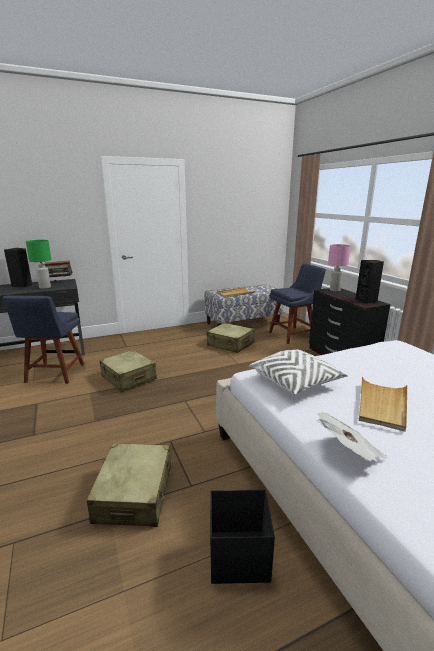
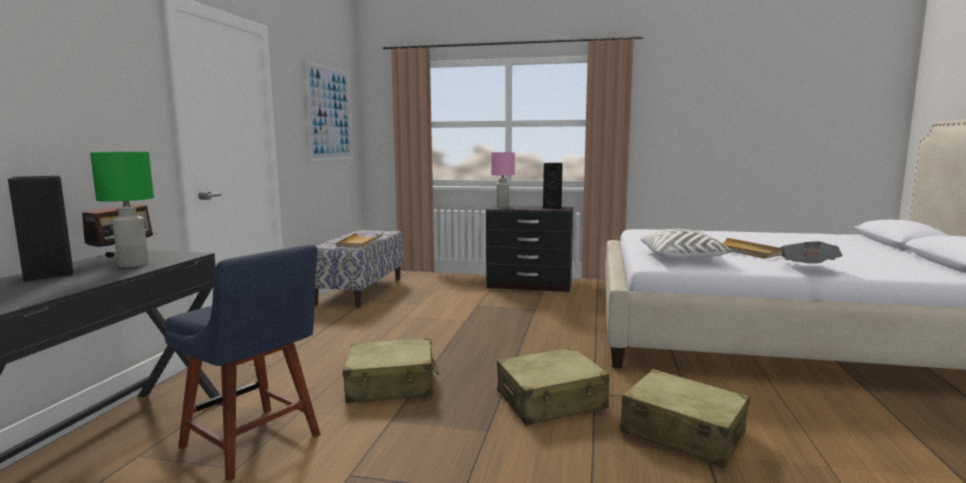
camera: 55 degrees left, 10 degrees down
beige suitcase [207,323,255,353] -> beige suitcase moved to [497,347,609,425]
black storage box [210,490,275,584] -> none
blue chair [269,263,326,344] -> none
none -> picture [304,60,353,161]

